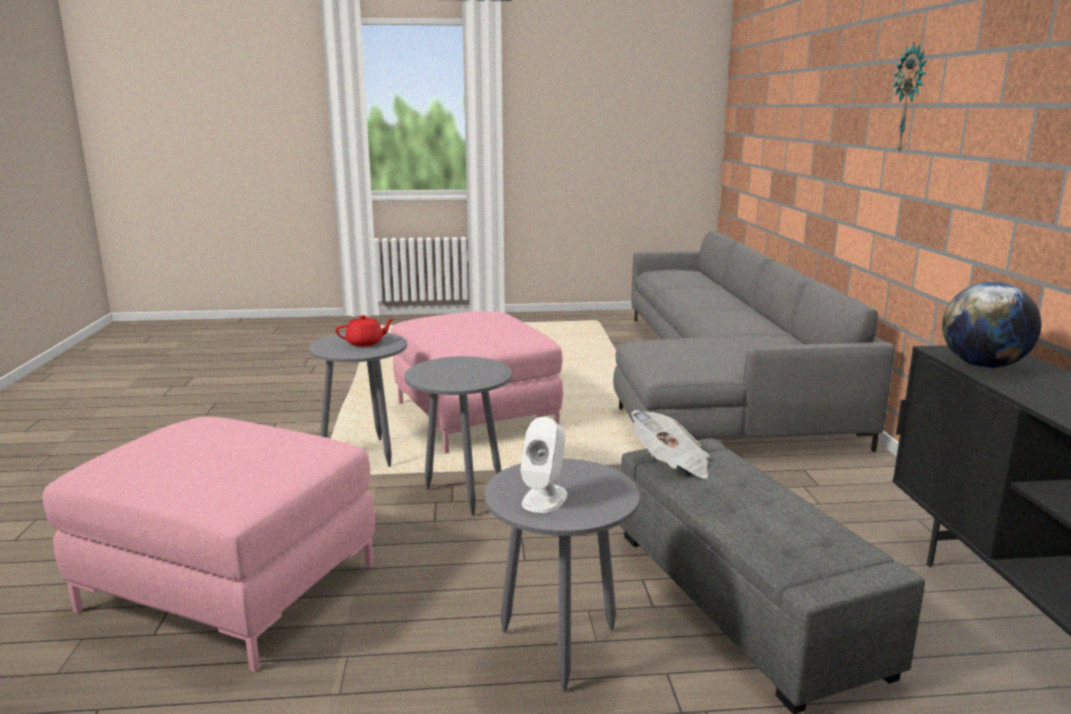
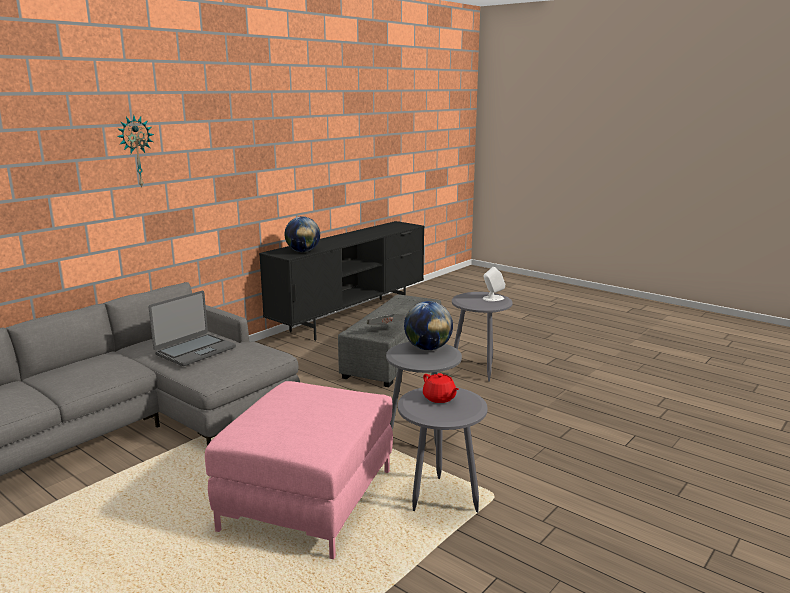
camera: 135 degrees left, 0 degrees up
pink ottoman [43,417,375,672] -> none
red teapot [335,315,394,347] -> red teapot turned 150 degrees counterclockwise [423,373,459,403]
none -> laptop [149,291,236,366]
none -> globe [404,301,453,350]

